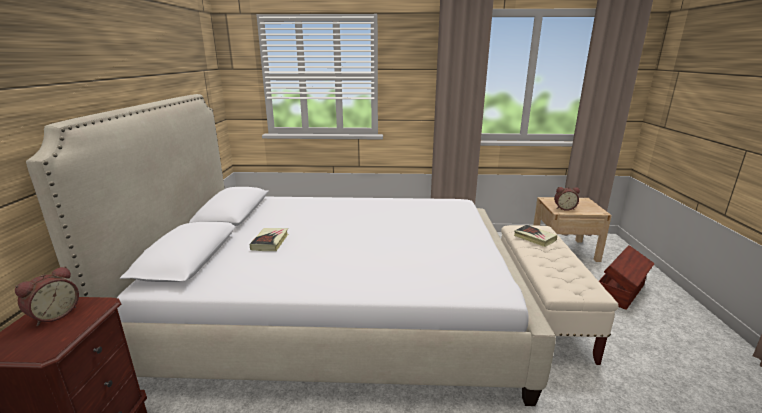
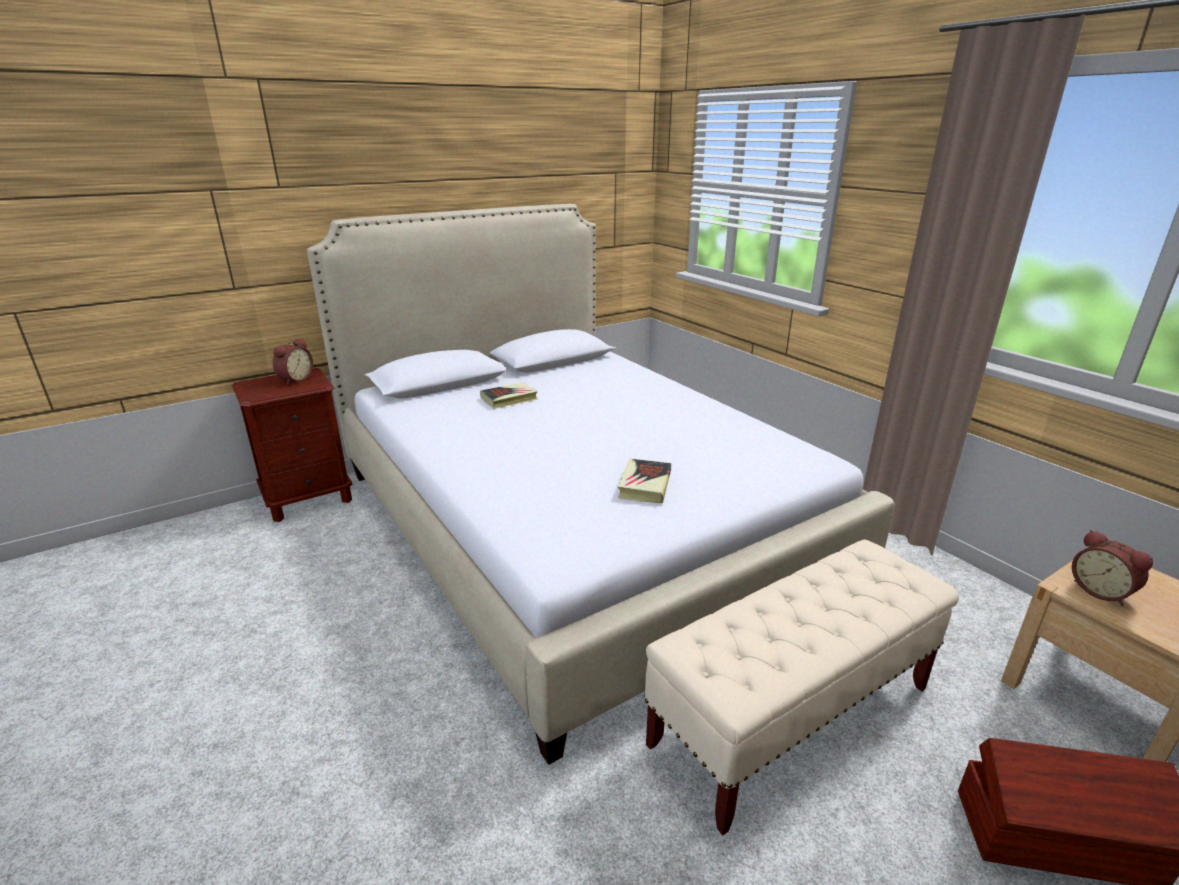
camera: 55 degrees right, 5 degrees up
alarm clock [15,266,79,326] -> alarm clock turned 60 degrees counterclockwise [273,338,313,385]
book [514,225,557,247] -> book moved to [618,459,672,503]

